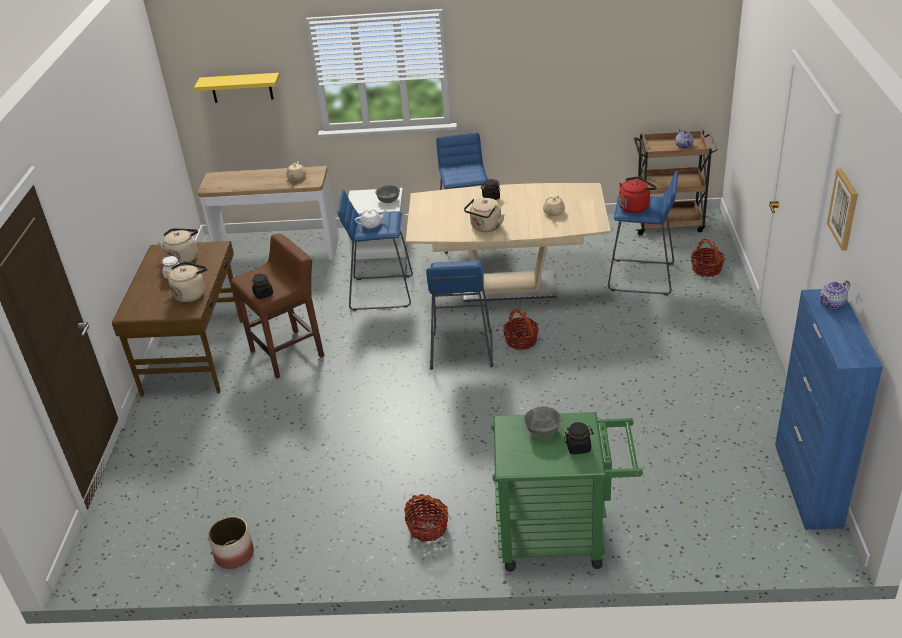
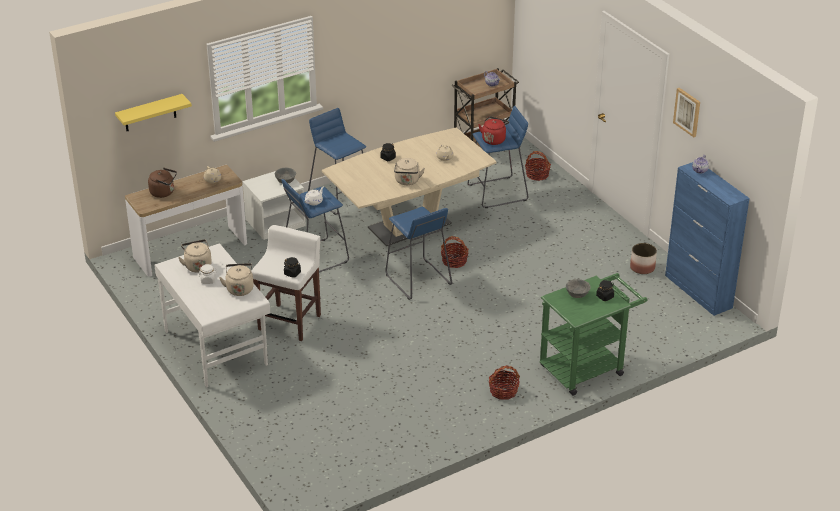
camera: 35 degrees left, 0 degrees up
brown desk [112,241,243,397] -> white desk [154,243,270,388]
planter [208,516,254,569] -> planter moved to [630,243,657,274]
brown stool [231,234,324,378] -> white stool [251,225,321,341]
none -> brown kettle [148,168,177,198]

